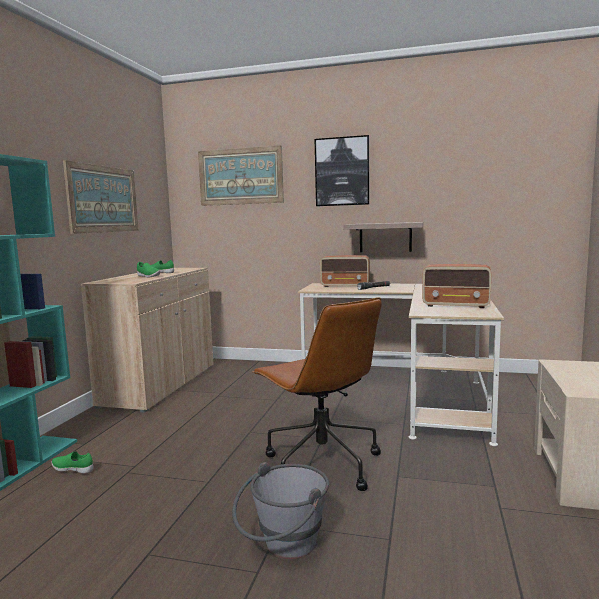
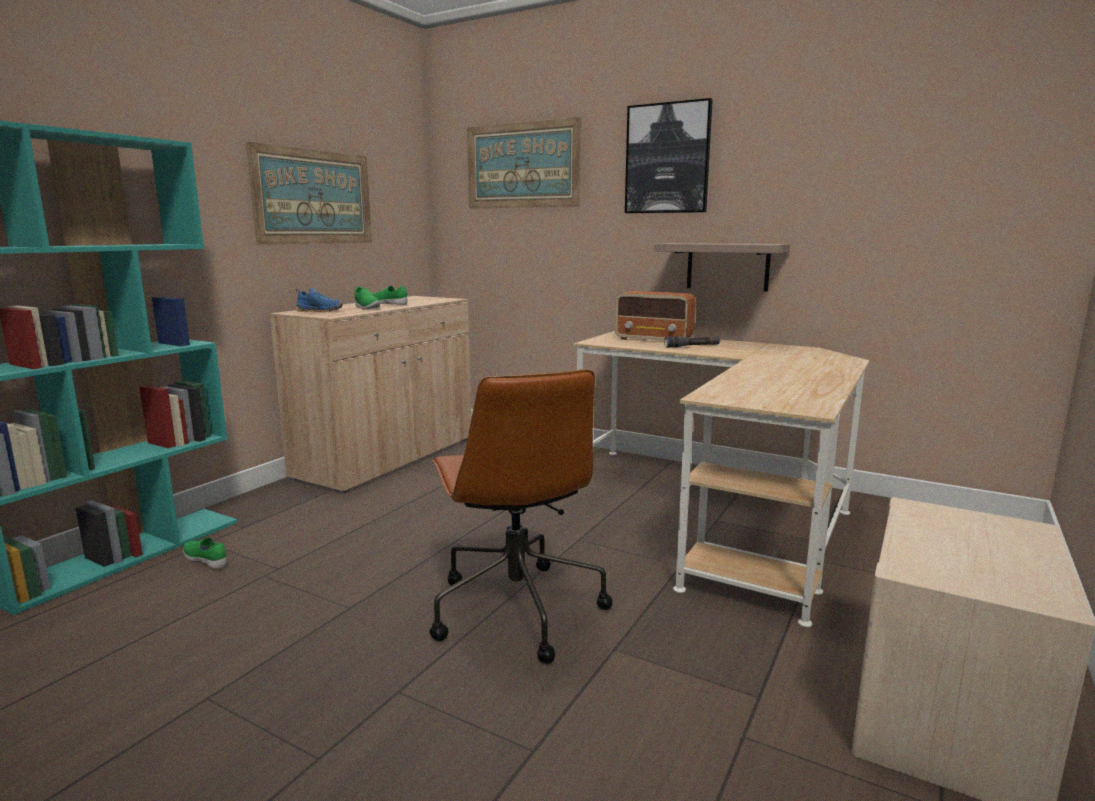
camera: 15 degrees right, 5 degrees up
grey bucket [232,462,329,559] -> none
radio [422,264,491,308] -> none
none -> blue shoe [296,288,343,312]

